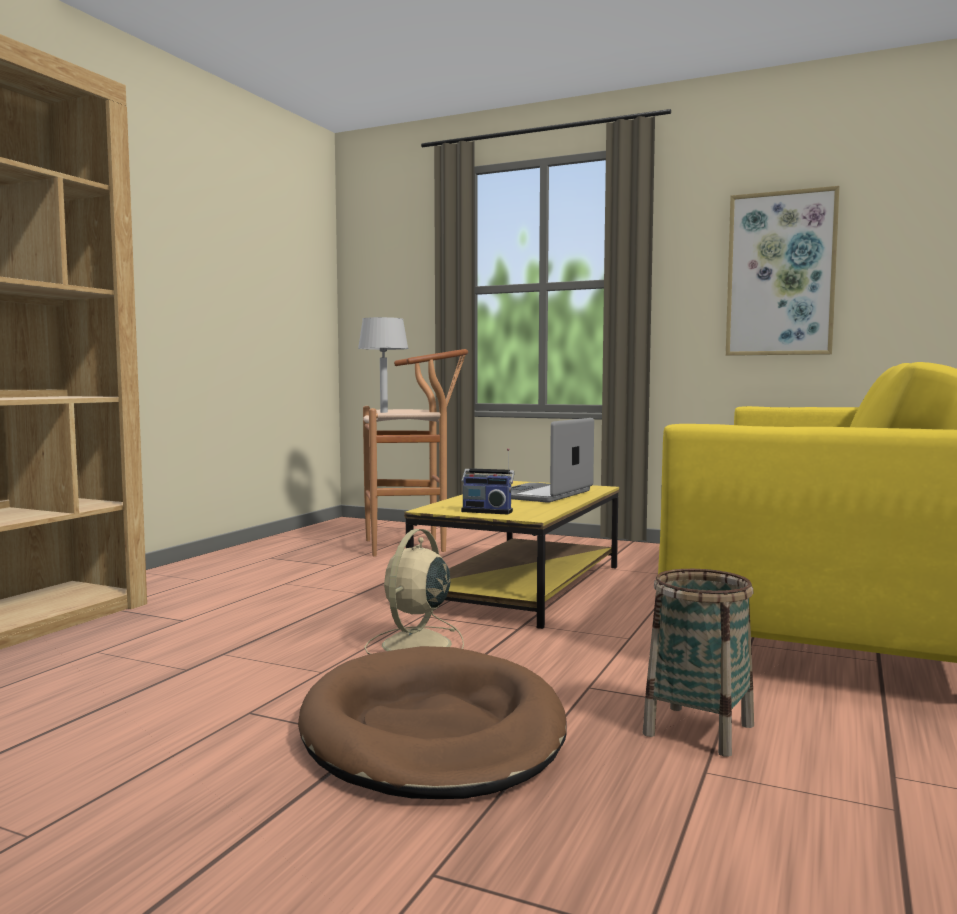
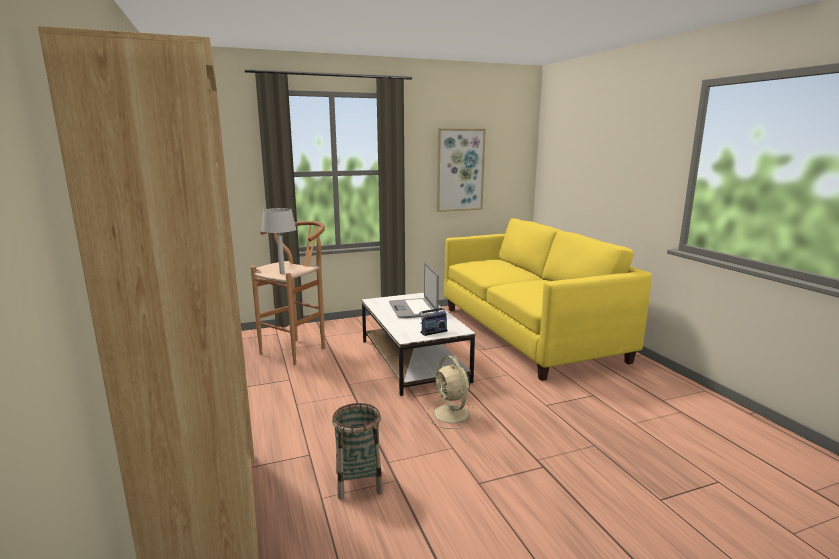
camera: 45 degrees left, 10 degrees up
brown dog bed [298,646,566,799] -> none
yellow coffee table [404,481,619,629] -> white coffee table [361,293,476,396]
basket [643,569,754,757] -> basket moved to [332,403,383,499]

